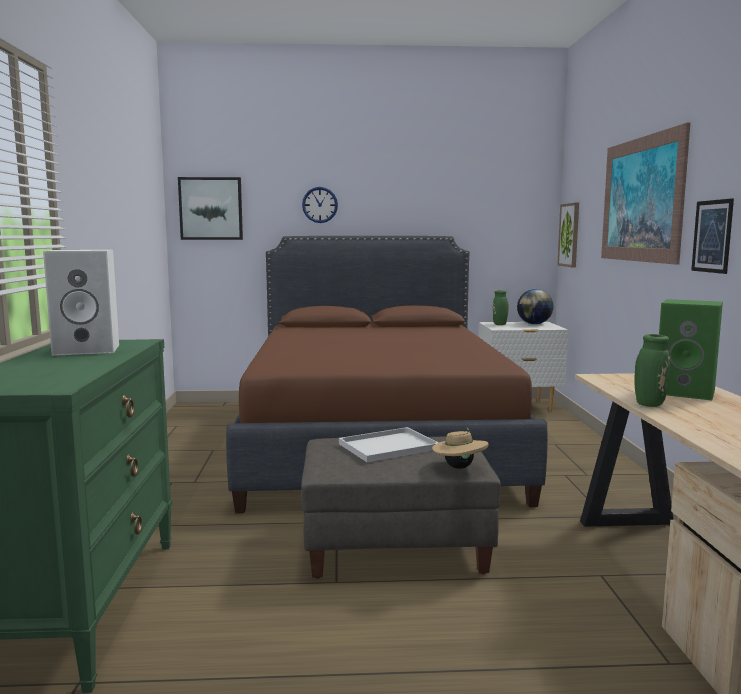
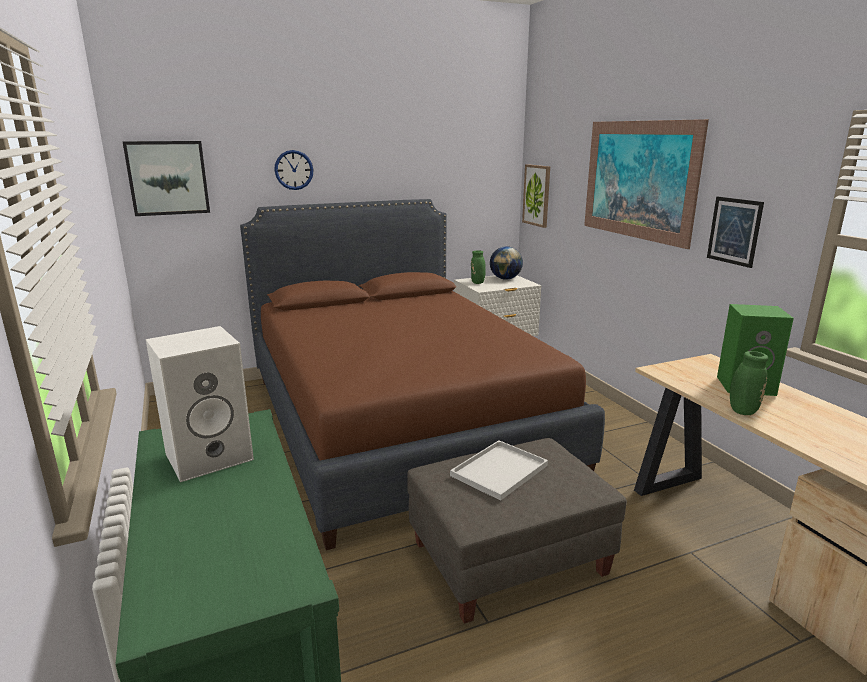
camera: 20 degrees left, 10 degrees up
beige hat [432,428,488,469] -> none

